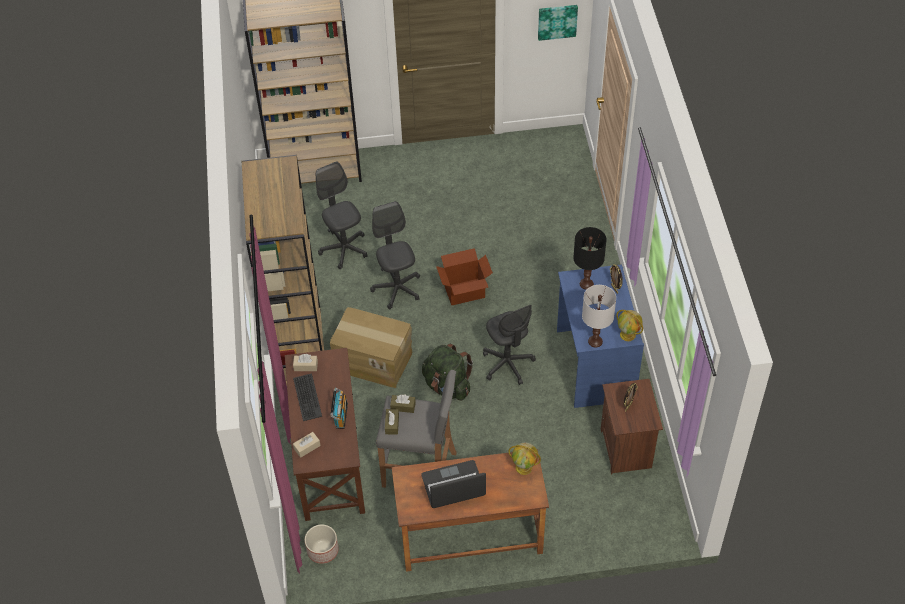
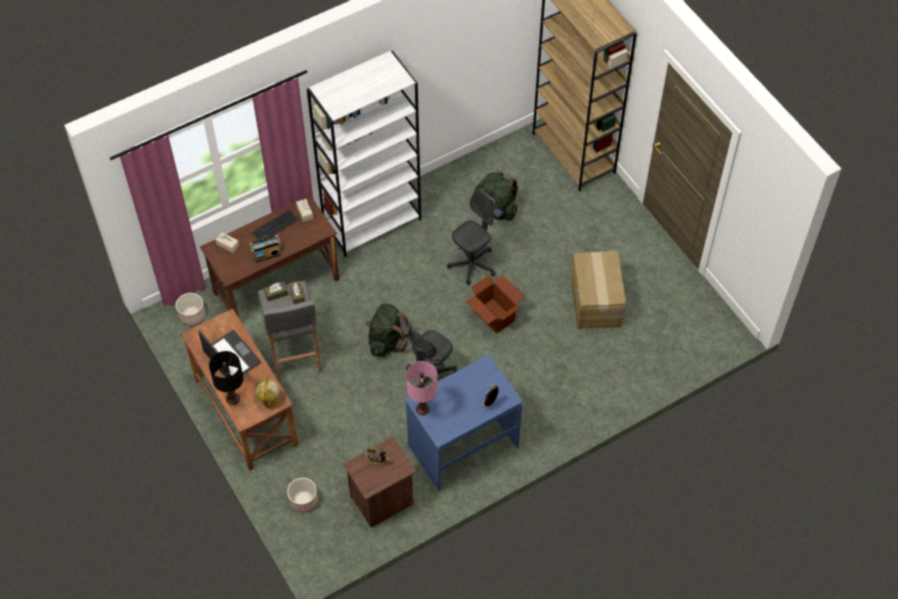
camera: 65 degrees right, 5 degrees up
brown bookcase [241,155,324,385] -> white bookcase [307,51,421,257]
grey office chair [316,161,368,269] -> green backpack [473,171,519,221]
cardboard box [330,307,412,388] -> cardboard box moved to [571,251,626,330]
picture [538,5,578,41] -> none
black table lamp [573,227,607,290] -> black table lamp moved to [209,351,243,405]
white table lamp [582,285,616,347] -> pink table lamp [406,361,438,415]
globe [616,310,643,341] -> none
none -> planter [287,478,318,513]

